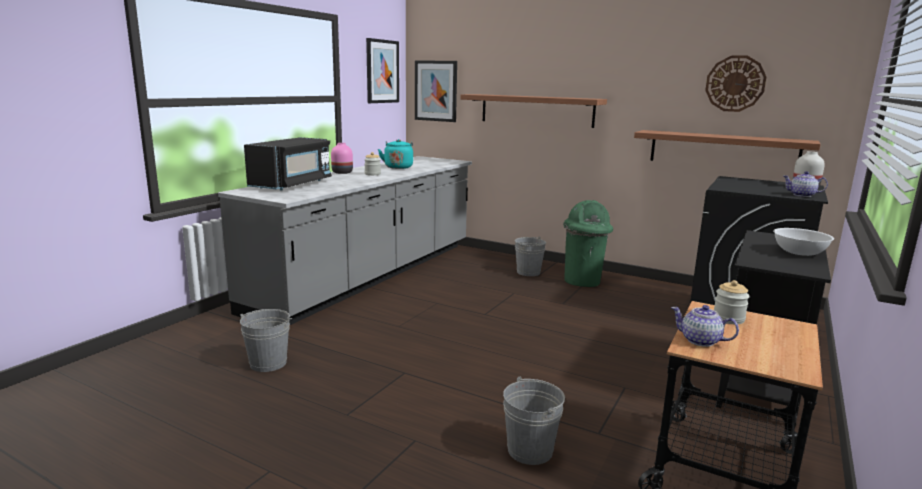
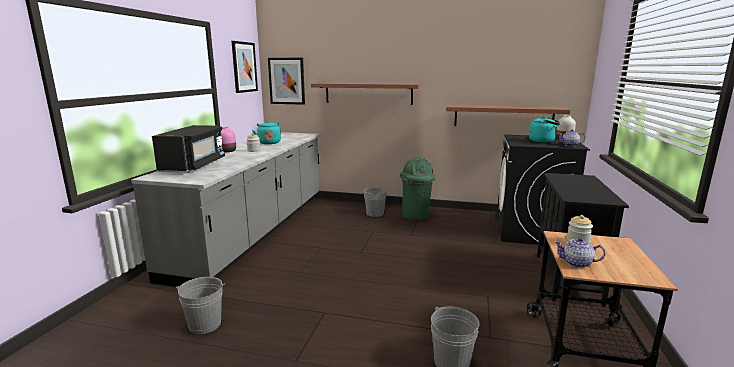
camera: 15 degrees left, 0 degrees up
wall clock [705,56,766,112] -> none
white bowl [773,228,834,256] -> none
none -> turquoise kettle [529,117,560,143]

